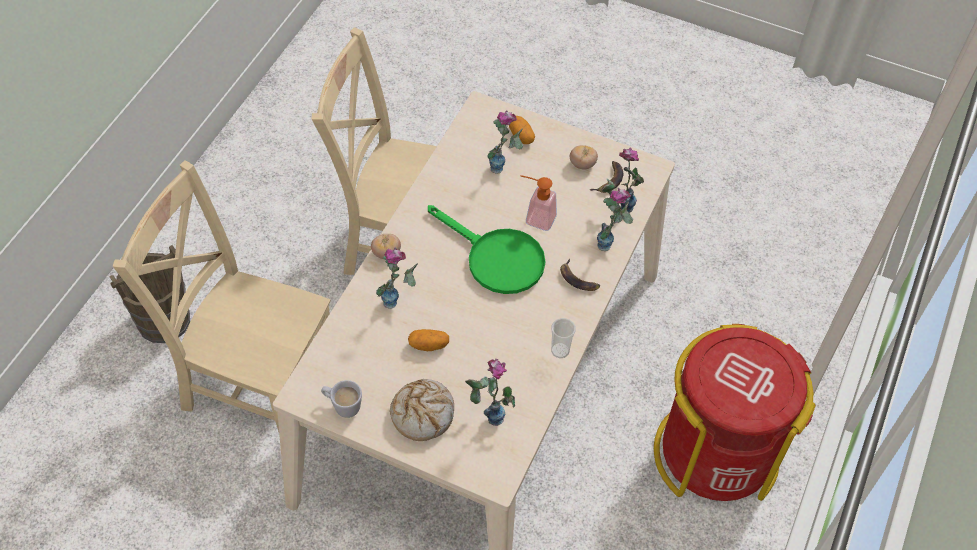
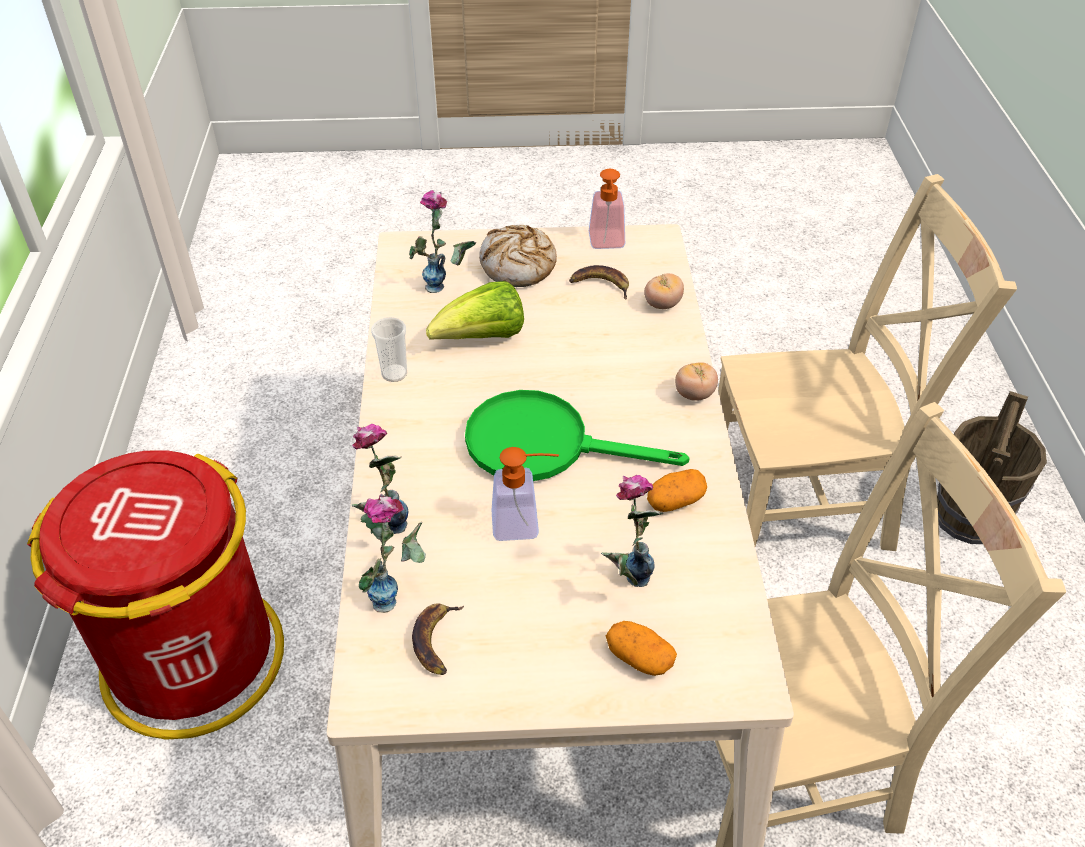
camera: 155 degrees right, 10 degrees down
white mug [321,380,362,418] -> soap dispenser [589,169,625,249]
vase [376,247,418,309] -> none
potato [408,329,449,351] -> potato moved to [647,469,707,512]
banana [560,258,600,291] -> banana moved to [569,265,629,300]
tomato [570,145,598,170] -> tomato moved to [644,273,684,309]
none -> lettuce [426,281,524,340]

